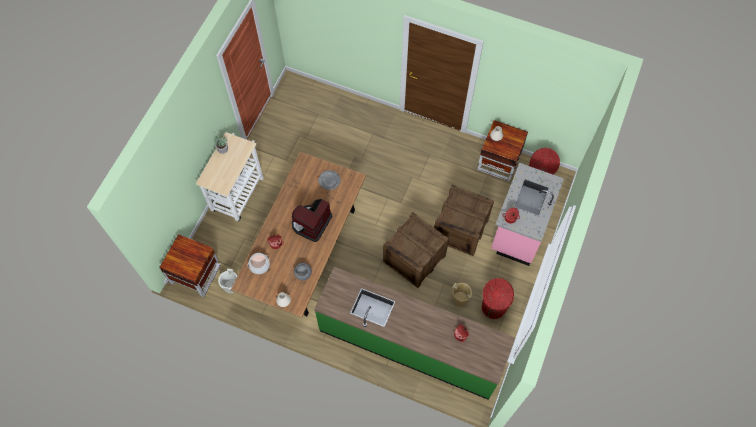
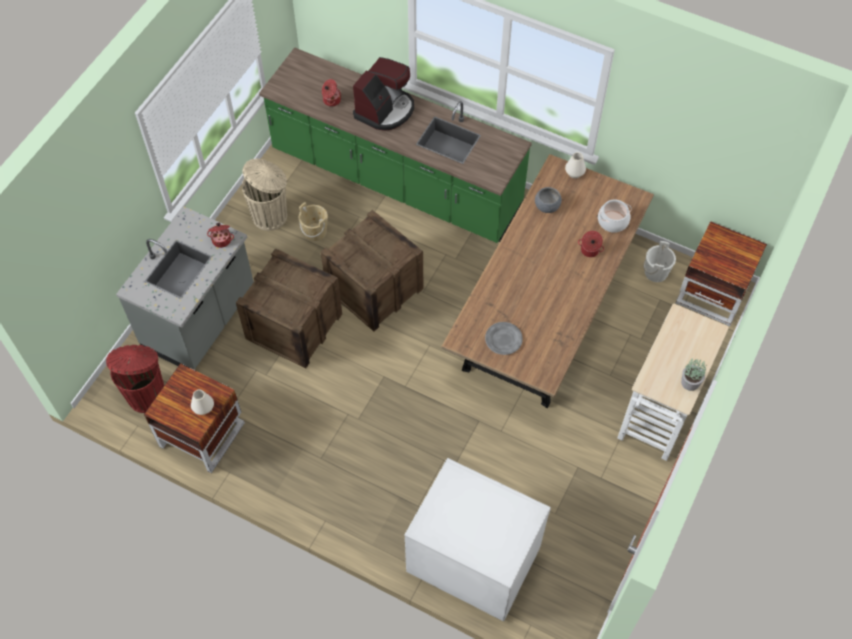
camera: 175 degrees left, 5 degrees down
coffee machine [292,199,332,242] -> coffee machine moved to [353,57,414,131]
red trash can [482,278,514,319] -> beige trash can [242,159,287,231]
pink counter [491,163,564,266] -> grey counter [116,206,254,370]
none -> white washing machine [405,458,551,621]

